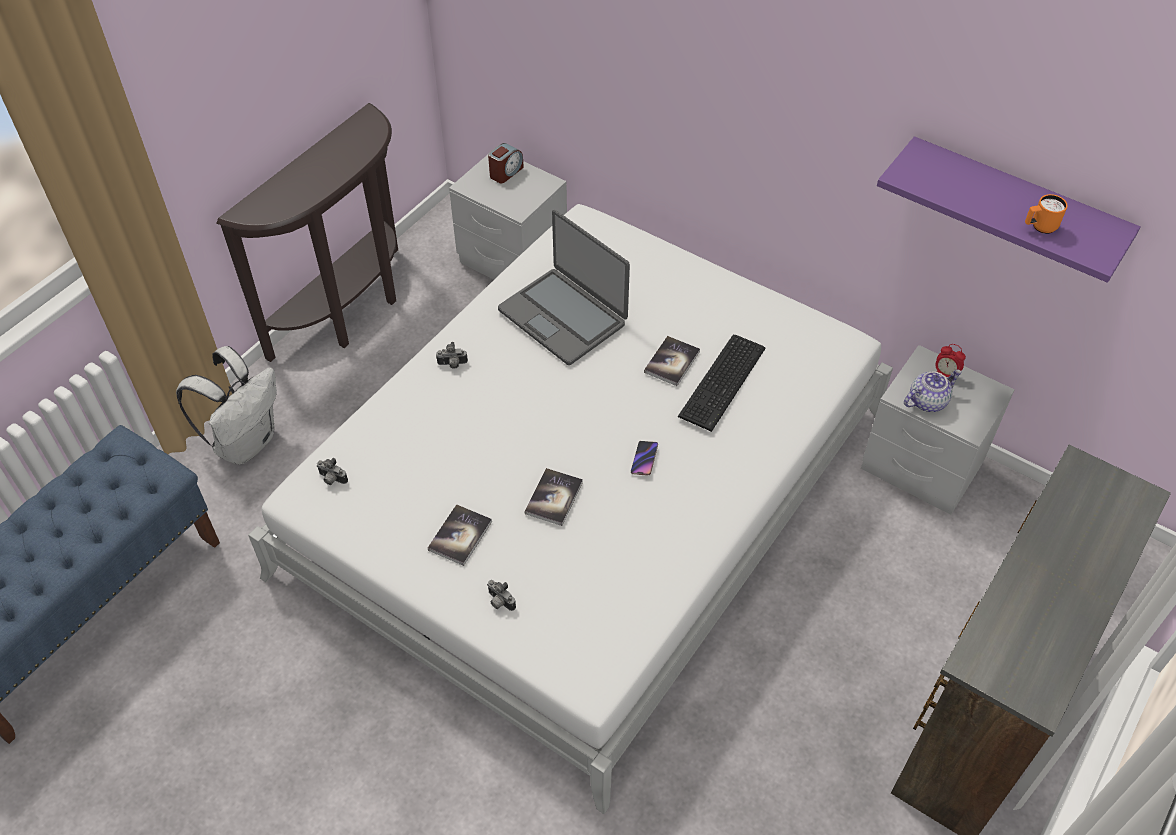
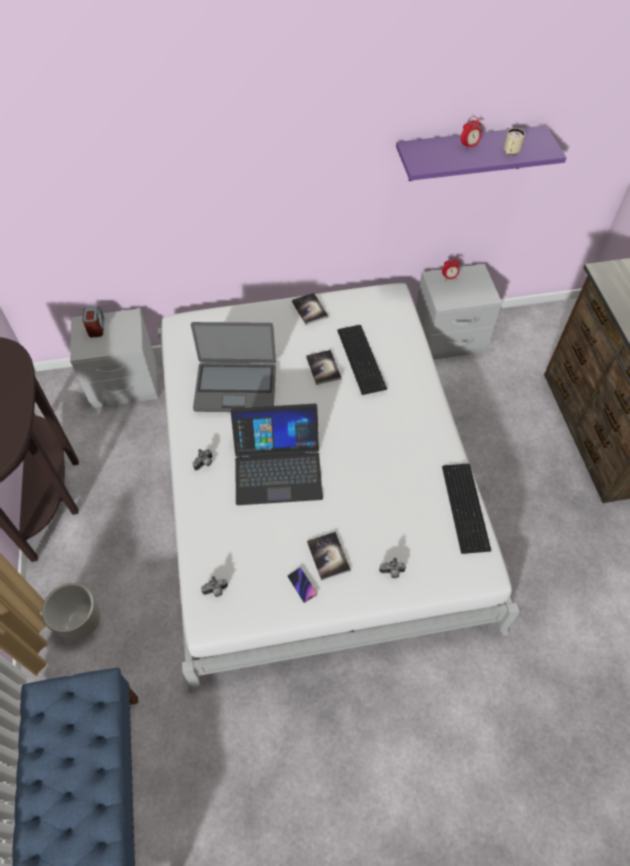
camera: 45 degrees left, 5 degrees up
white backpack [176,346,277,465] -> planter [42,583,100,641]
book [525,468,583,526] -> book moved to [292,293,328,325]
phone [631,441,658,476] -> phone moved to [288,568,317,603]
teapot [904,369,962,412] -> none
orange mug [1025,194,1068,234] -> beige mug [504,128,525,155]
none -> laptop [231,404,323,505]
none -> keyboard [442,463,491,554]
none -> alarm clock [461,116,482,151]

